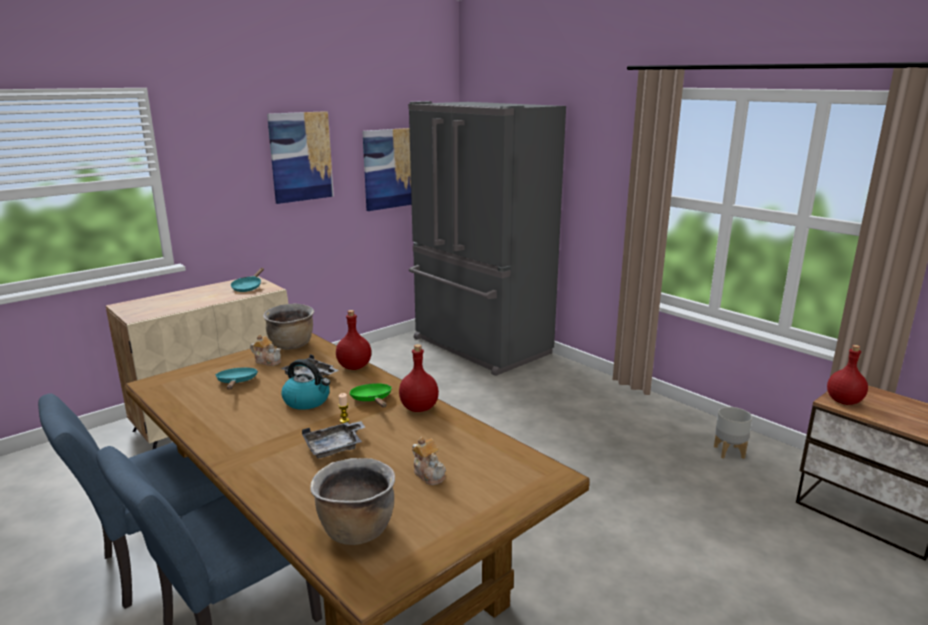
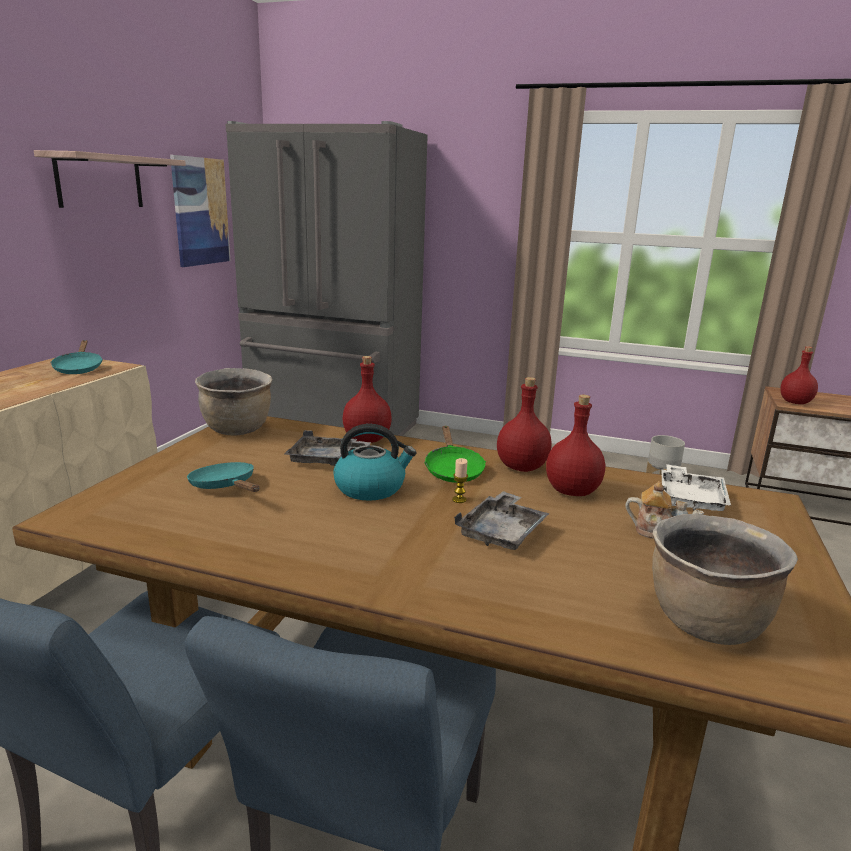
camera: 30 degrees left, 0 degrees up
teapot [250,334,281,366] -> none
picture [267,111,334,204] -> shelf [34,150,186,208]
green frying pan [349,383,392,408] -> green frying pan turned 135 degrees counterclockwise [424,426,486,483]
none -> red bottle [546,395,605,496]
none -> white tray [661,464,731,511]

